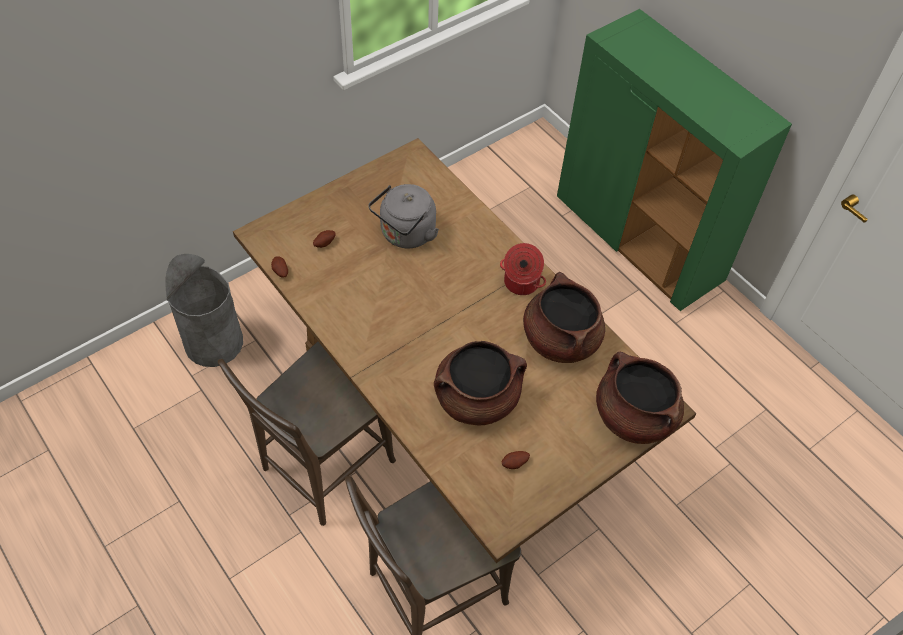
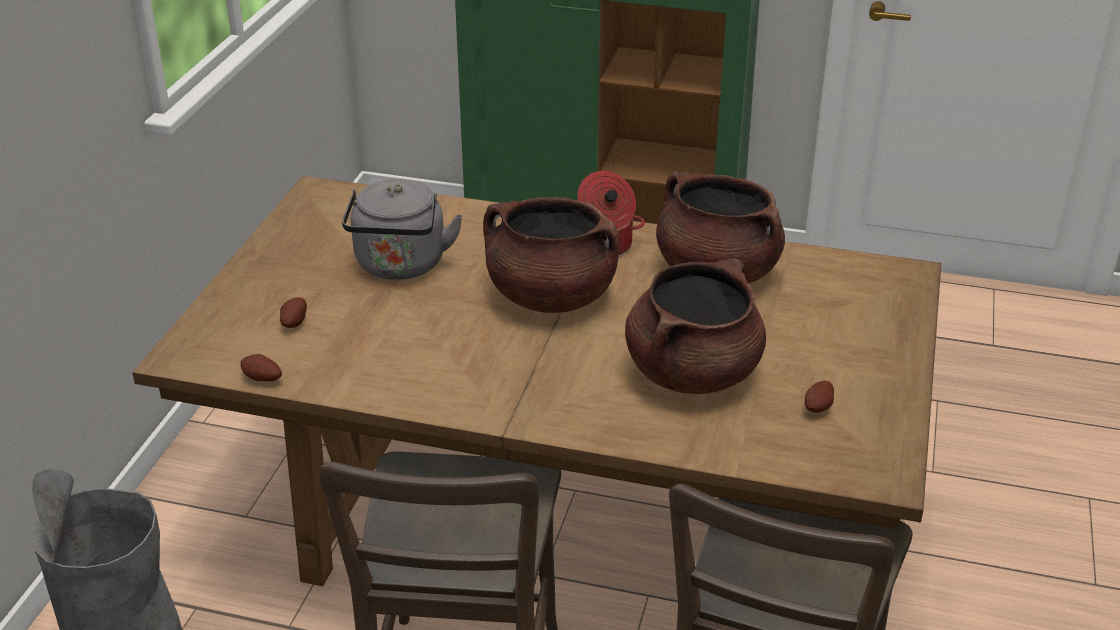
camera: 35 degrees left, 20 degrees down
brown cooking pot [596,352,684,444] -> brown cooking pot moved to [483,197,620,313]

